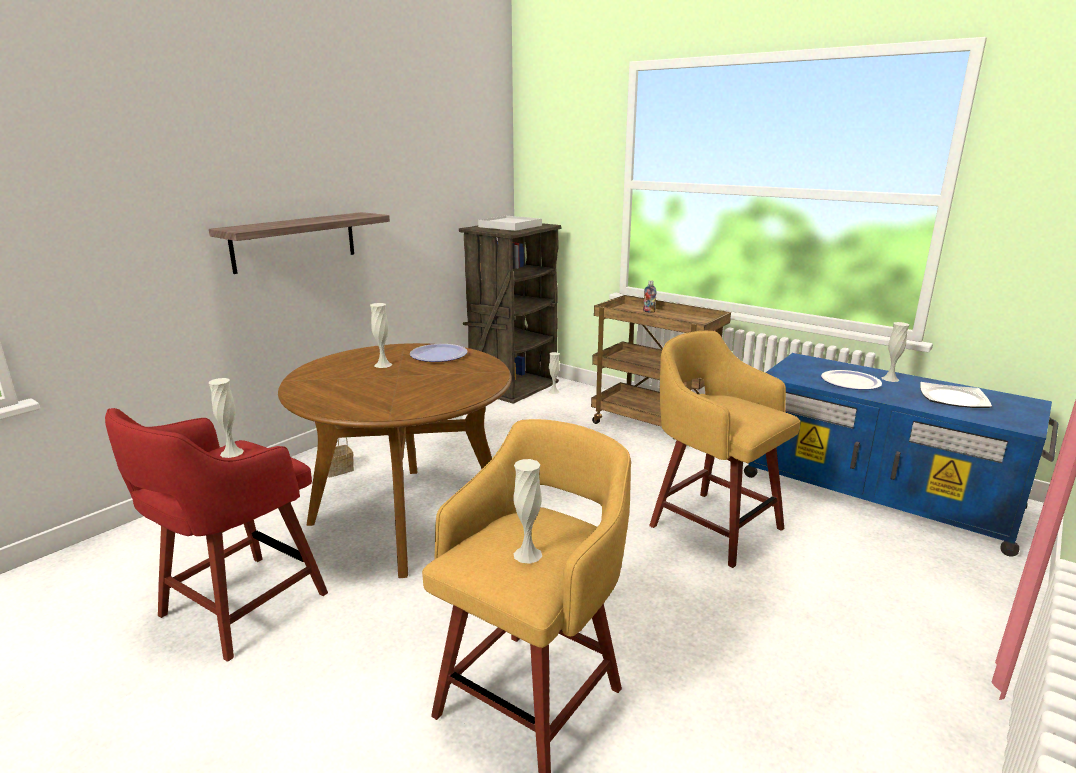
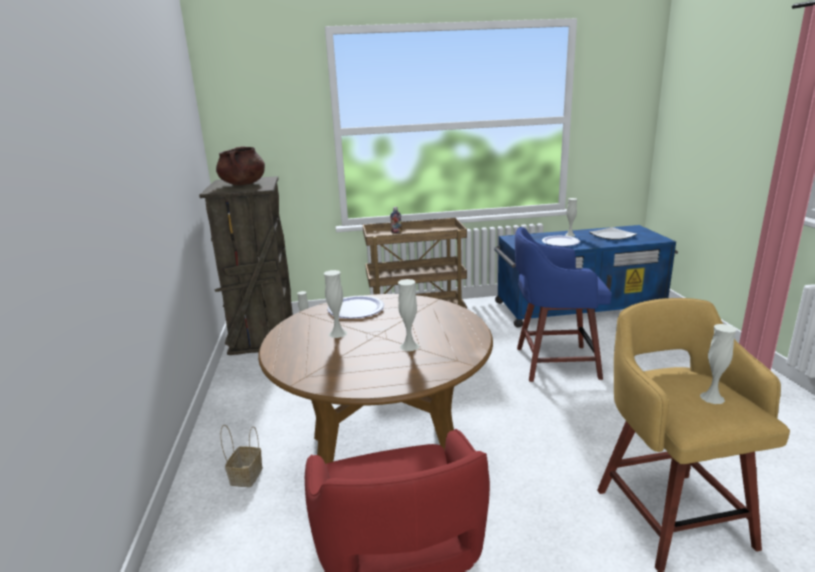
camera: 45 degrees left, 0 degrees up
shelf [209,212,390,274] -> none
white vase [209,378,244,458] -> white vase moved to [398,279,419,351]
white tray [478,216,542,231] -> brown cooking pot [216,146,265,185]
yellow stool [649,331,800,568] -> blue stool [515,227,612,382]

